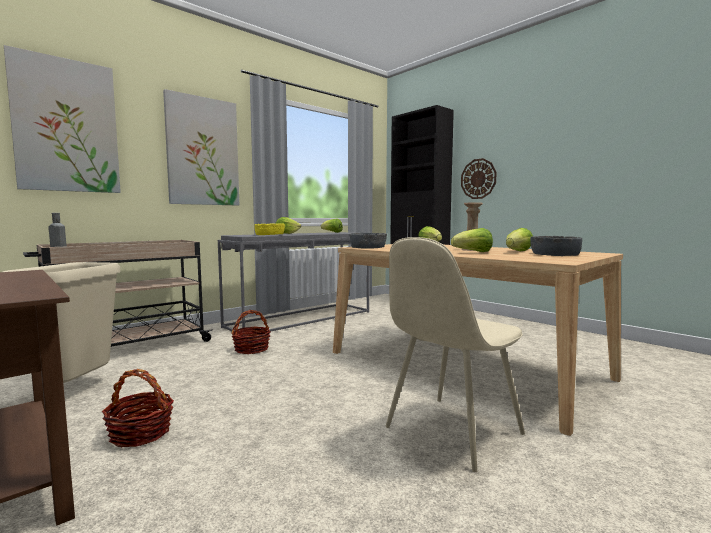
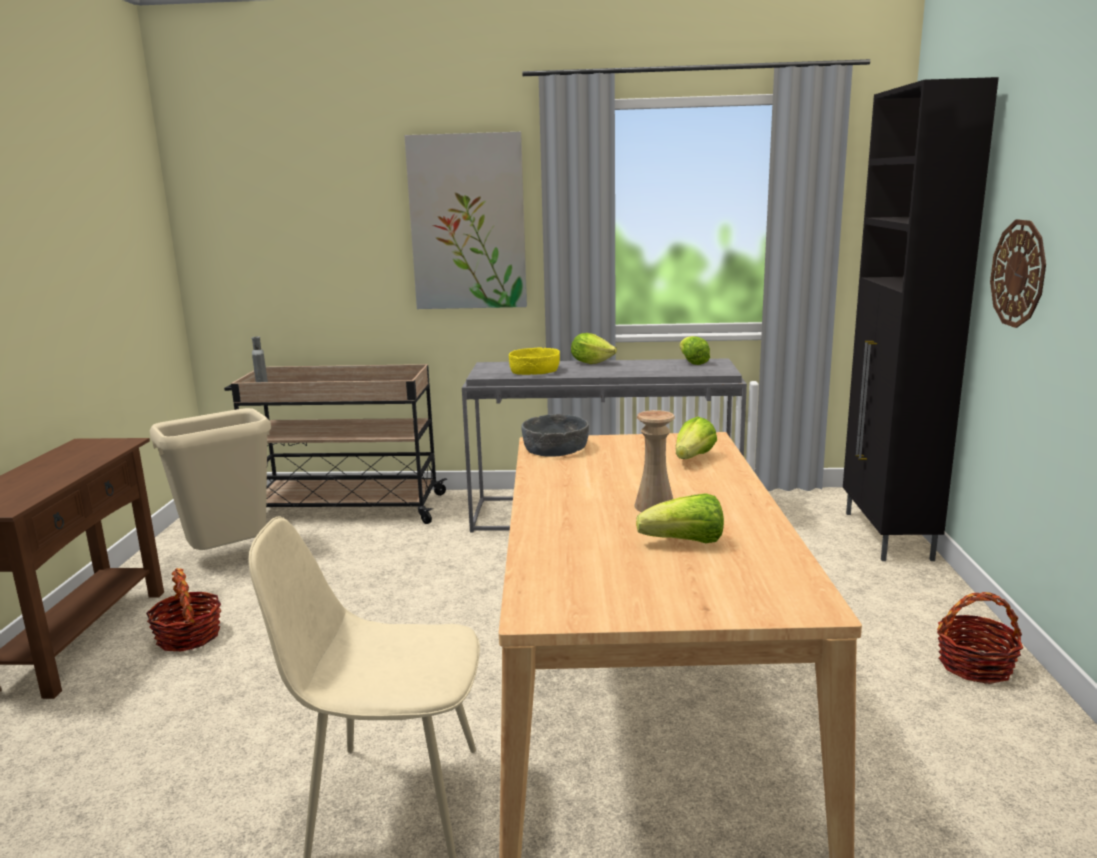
camera: 45 degrees right, 10 degrees up
picture [4,45,121,193] -> none
basket [232,310,271,354] -> basket moved to [937,592,1023,684]
lettuce [451,228,493,252] -> none
grey bowl [530,236,582,256] -> none

